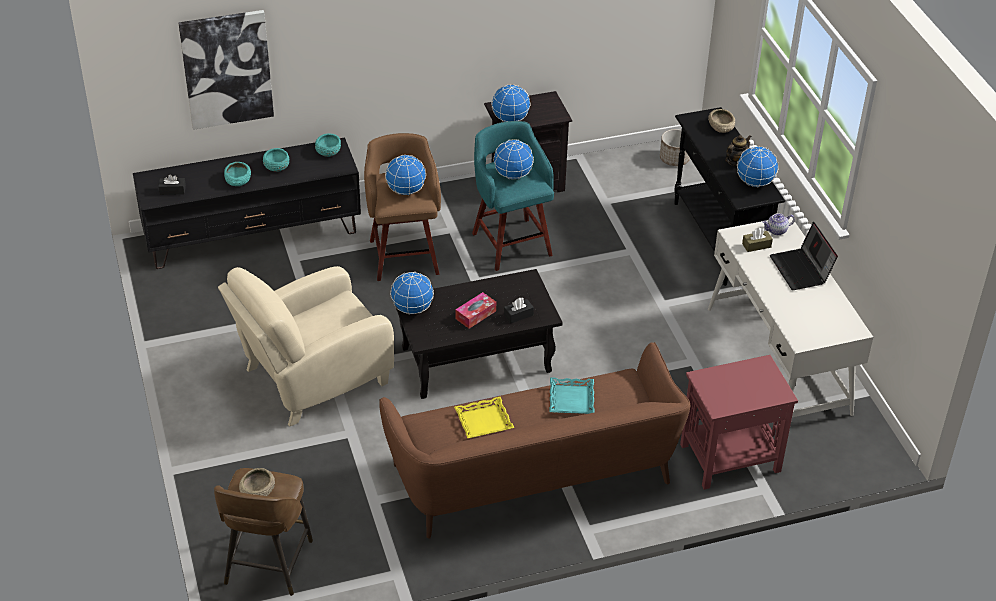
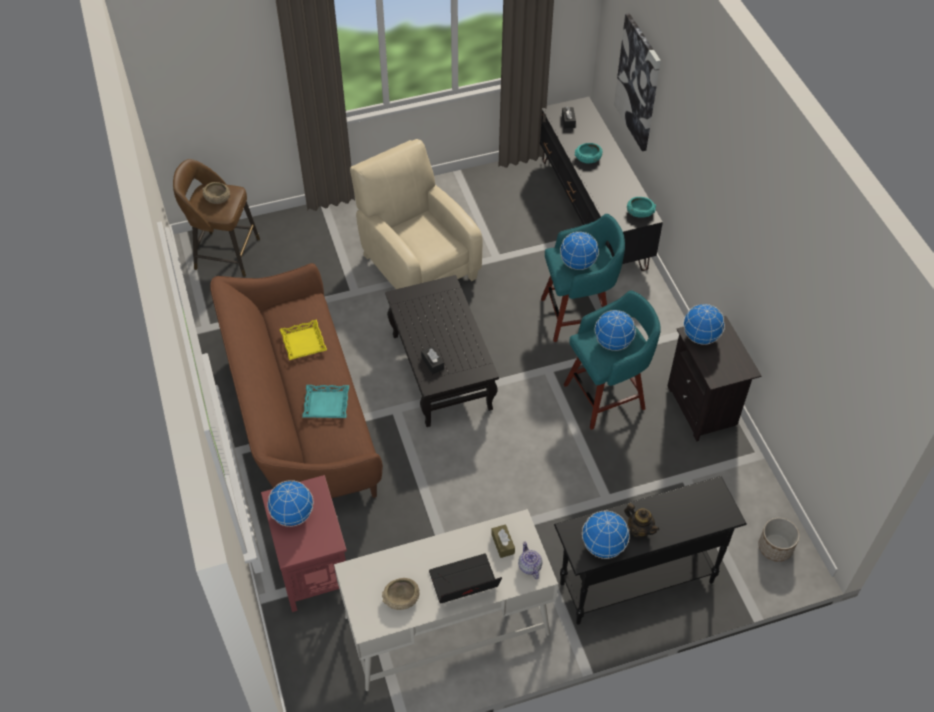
camera: 90 degrees right, 10 degrees up
turquoise bowl [263,148,289,172] -> none
brown stool [364,133,441,281] -> turquoise stool [541,214,625,342]
globe [390,272,434,315] -> globe moved to [267,480,314,527]
tissue box [455,292,496,329] -> none
beige bowl [708,109,735,133] -> beige bowl moved to [382,578,420,610]

